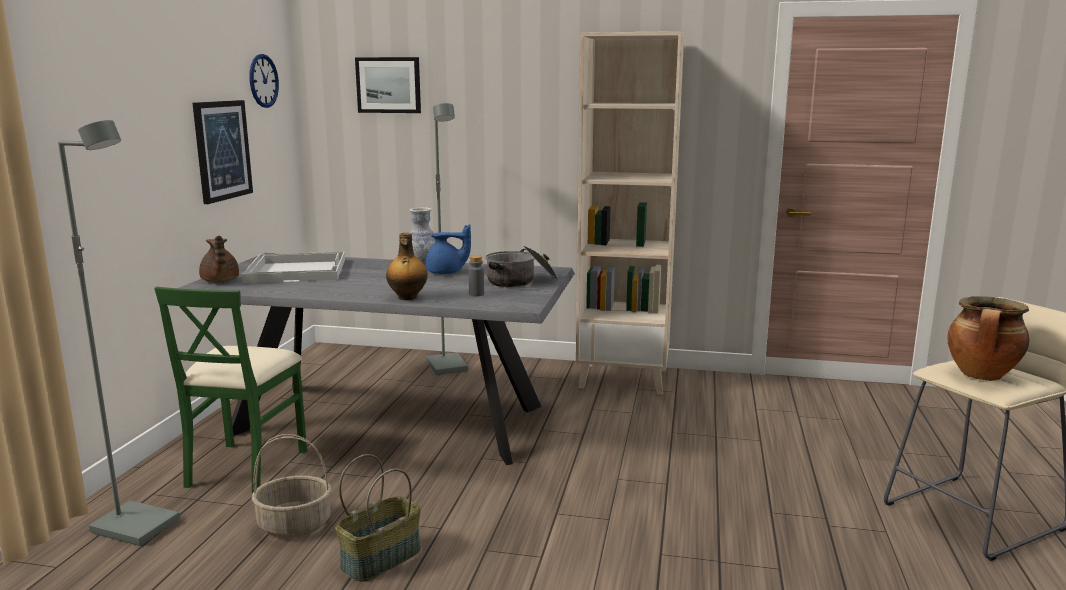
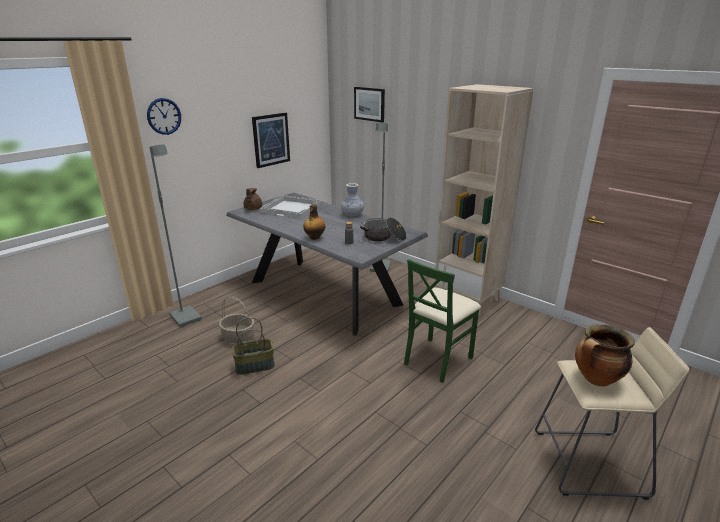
camera: 30 degrees right, 10 degrees up
green chair [154,287,307,494] -> green chair moved to [404,259,481,383]
wall clock [249,54,279,108] -> wall clock moved to [147,98,181,135]
blue teapot [426,224,471,274] -> none

